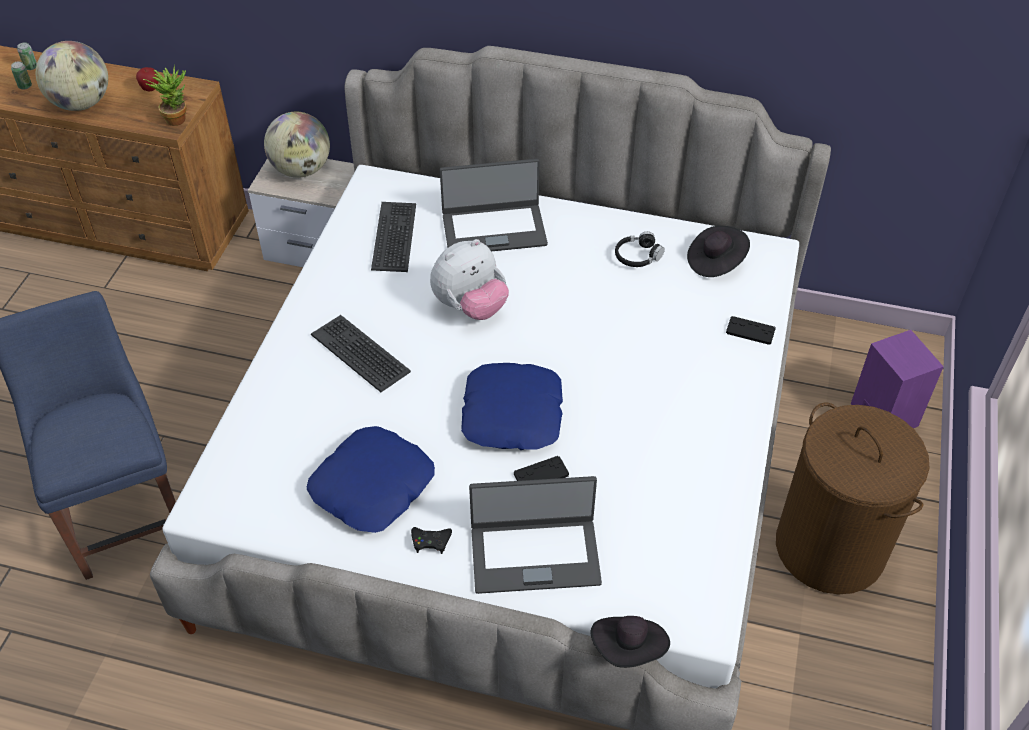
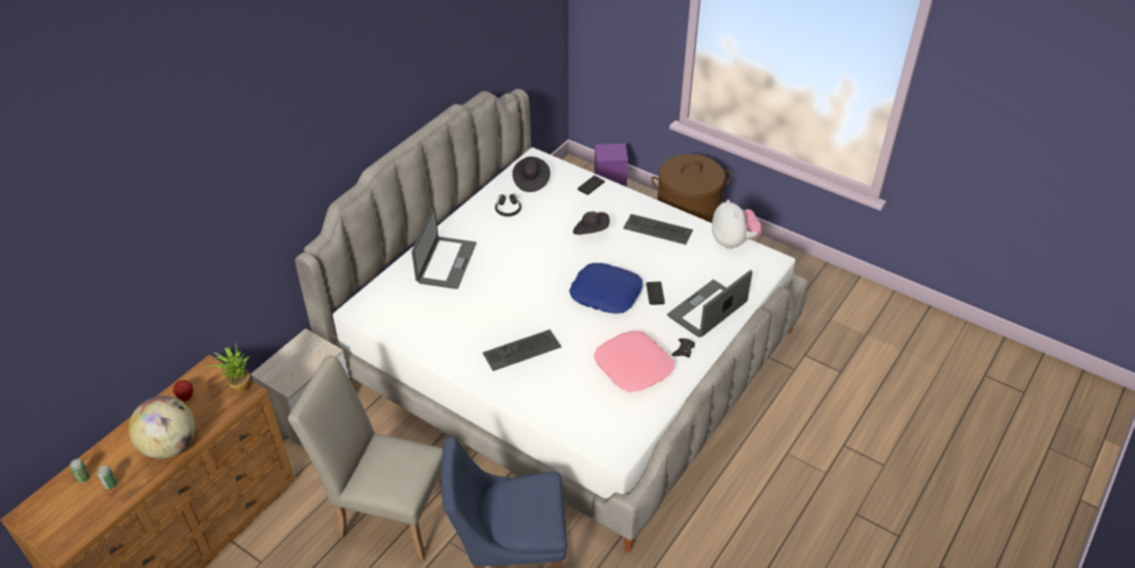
camera: 70 degrees left, 5 degrees down
globe [264,112,330,178] -> none
blue pillow [307,426,435,533] -> pink pillow [594,331,675,392]
keyboard [371,202,416,272] -> keyboard moved to [623,214,693,245]
plush toy [430,239,509,320] -> plush toy moved to [712,200,762,249]
laptop [469,476,602,594] -> laptop turned 150 degrees counterclockwise [667,270,752,337]
black hat [591,616,670,668] -> black hat moved to [573,212,610,235]
none -> beige chair [288,356,443,560]

